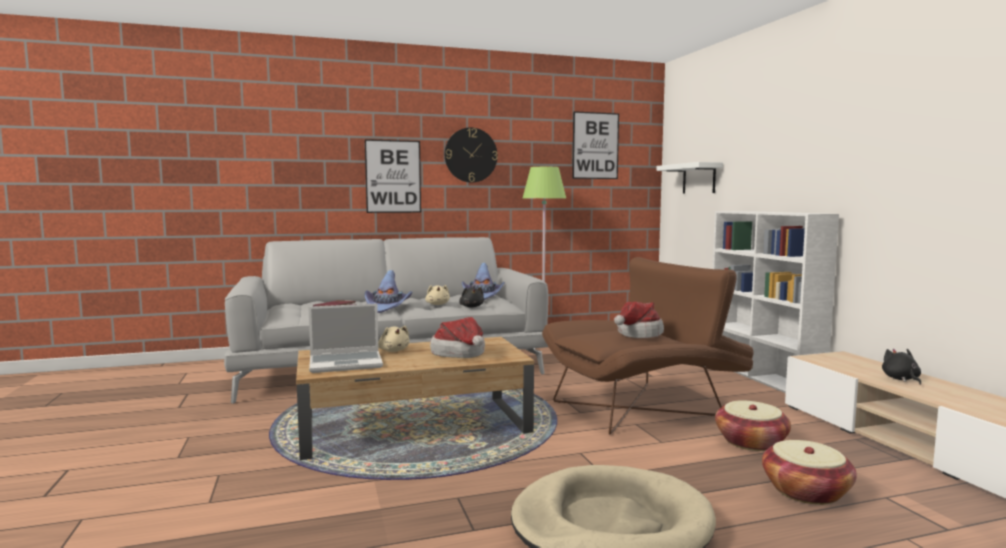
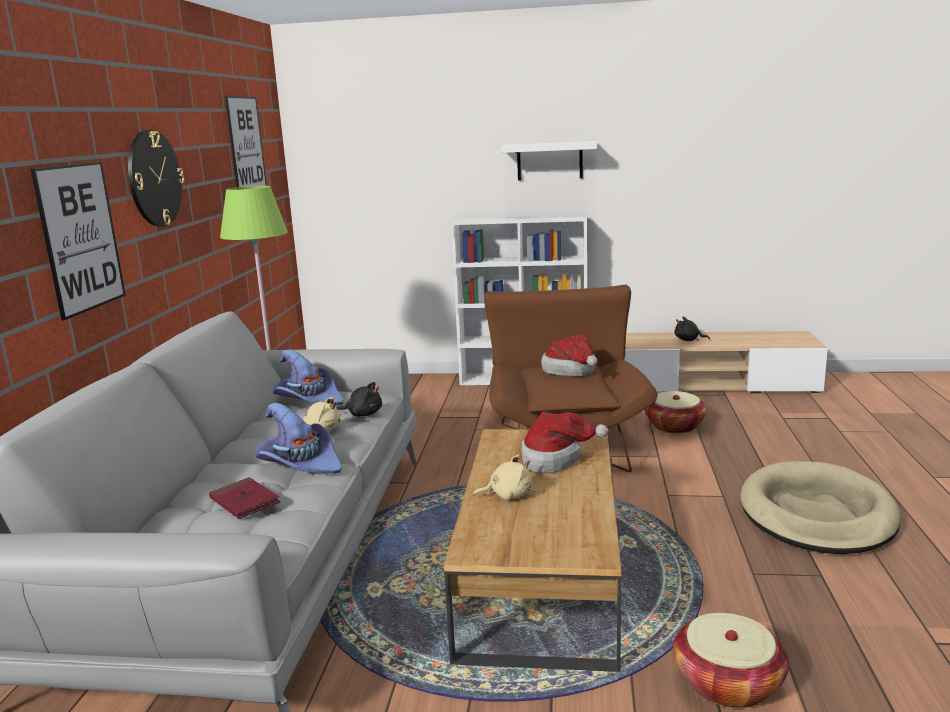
camera: 65 degrees left, 10 degrees up
laptop [308,303,383,373] -> none
white shelf [657,162,723,194] -> white shelf moved to [501,141,597,181]
basket [762,440,857,505] -> basket moved to [673,613,789,708]

